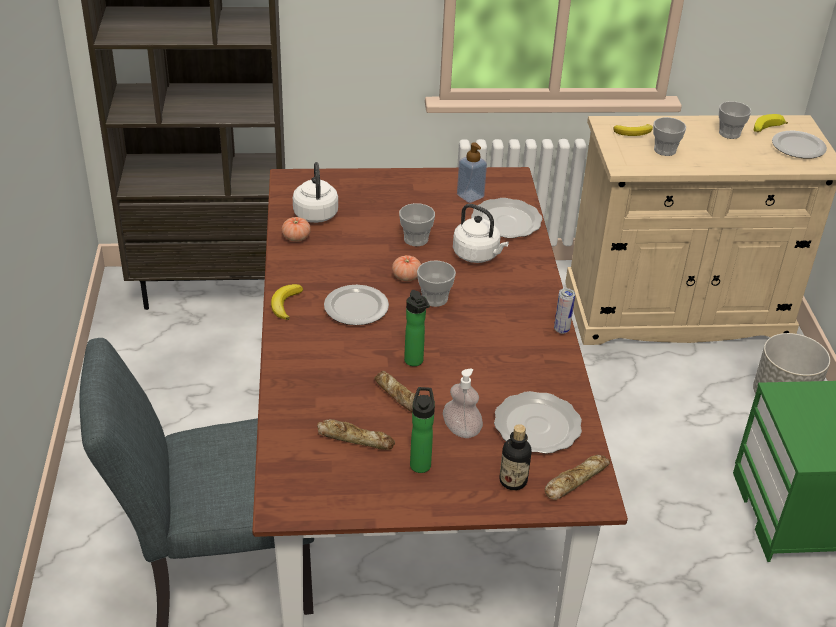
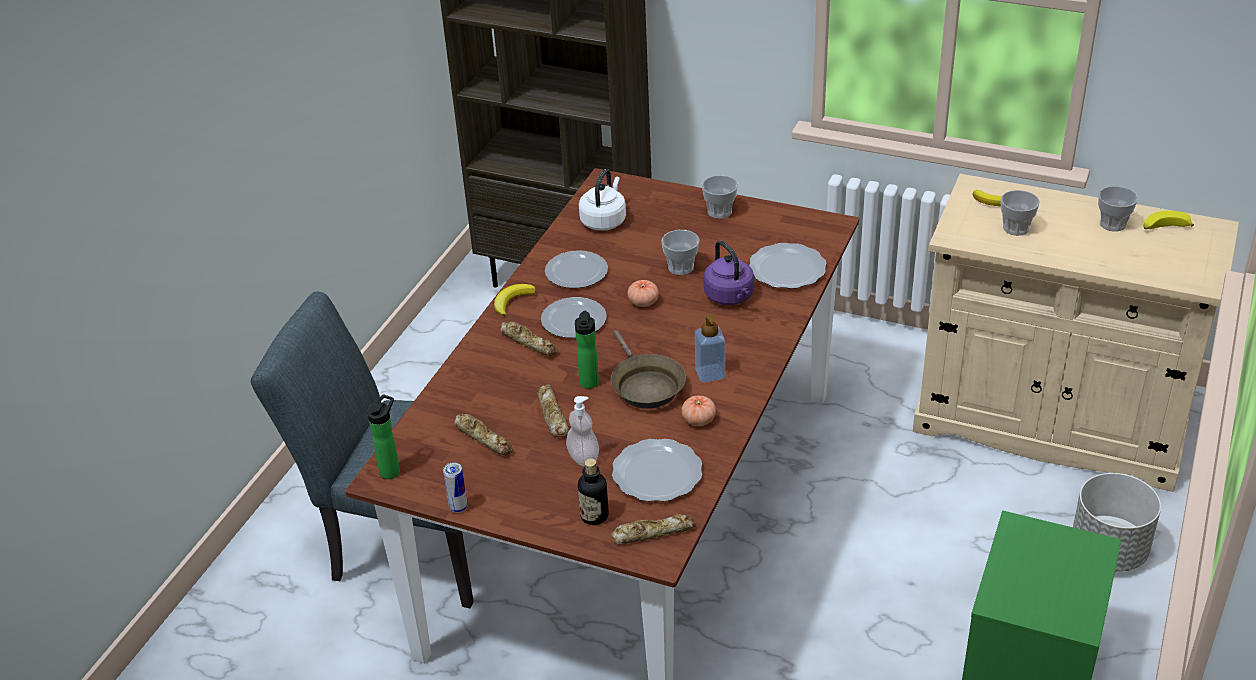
camera: 30 degrees right, 0 degrees up
tomato [282,217,311,242] -> tomato moved to [681,395,716,426]
bottle [410,387,435,473] -> bottle moved to [367,394,400,479]
cup [417,260,456,307] -> cup moved to [702,175,738,219]
white kettle [453,204,509,263] -> purple kettle [704,240,754,305]
soap dispenser [457,143,487,203] -> soap dispenser moved to [695,314,725,382]
can [554,288,575,334] -> can moved to [443,462,467,513]
plate [772,131,827,159] -> plate moved to [545,251,608,288]
none -> bread [500,321,558,357]
none -> brown frying pan [611,330,686,409]

